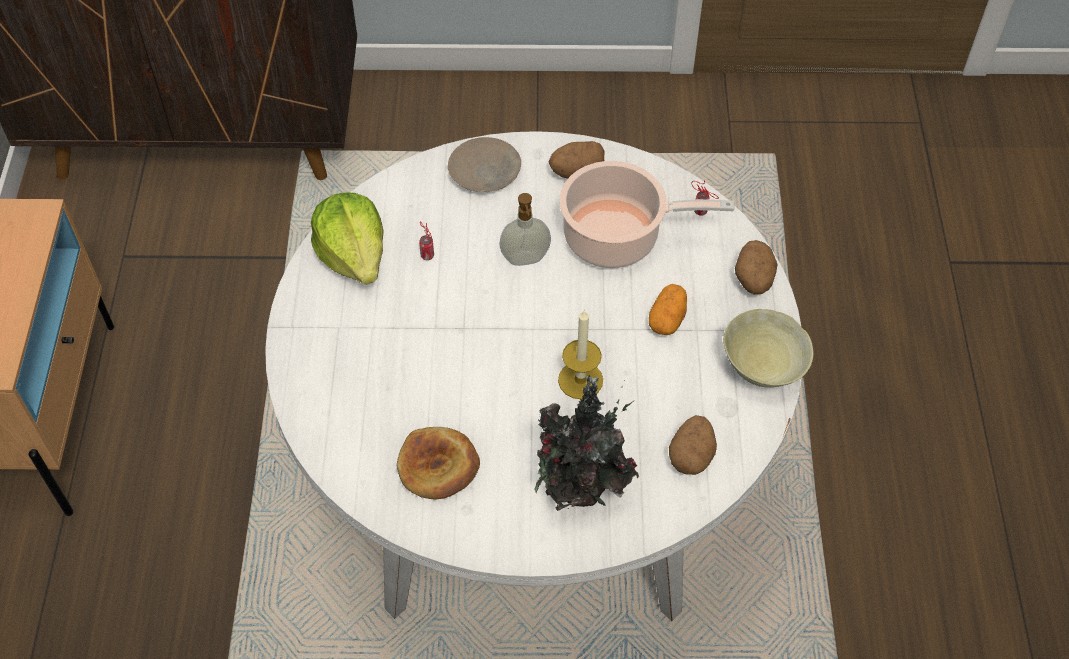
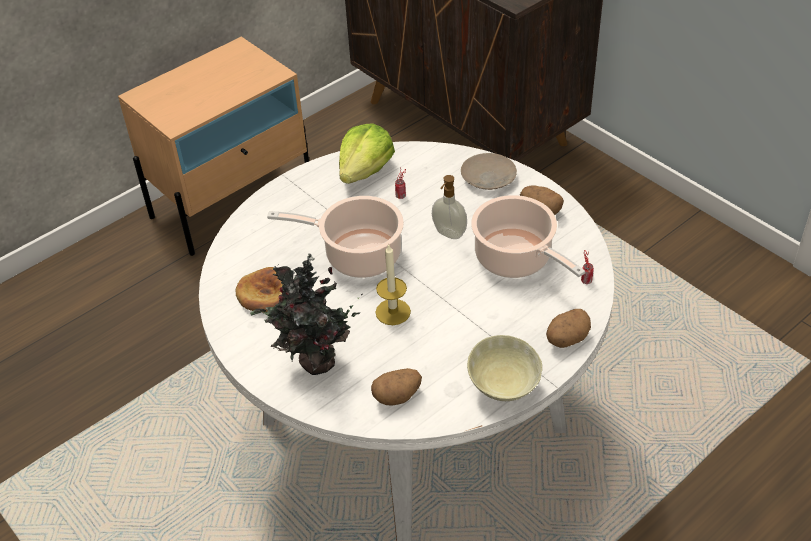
camera: 50 degrees right, 10 degrees down
potato [649,284,687,335] -> none
none -> cooking pot [267,196,404,278]

